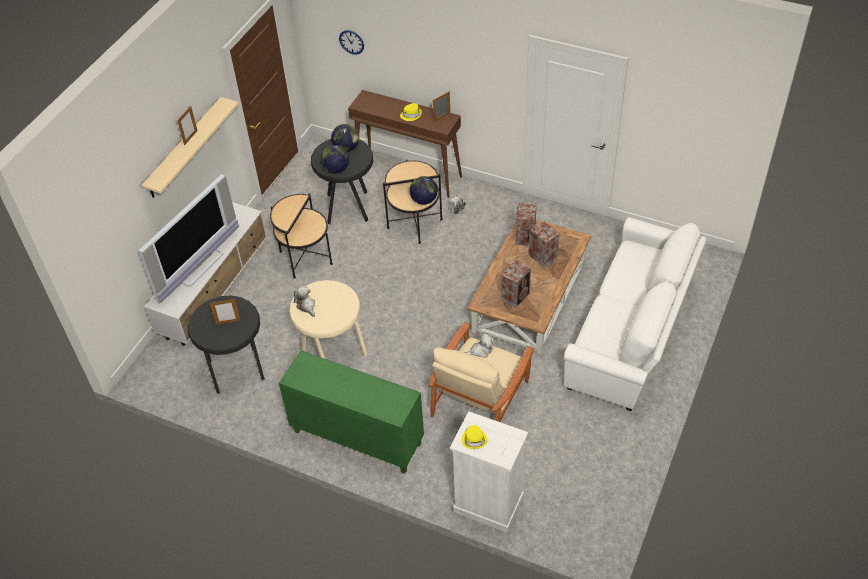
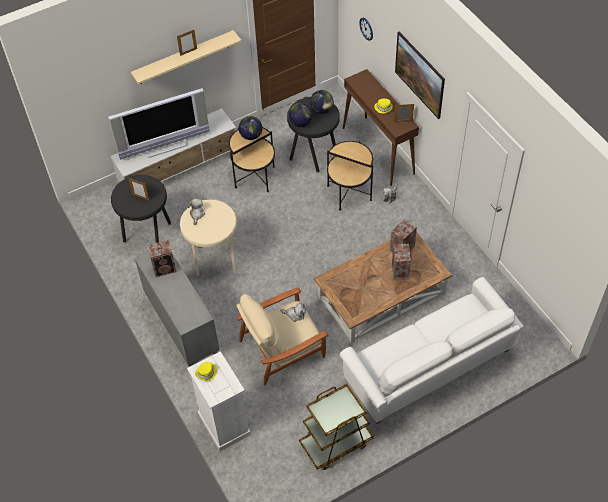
camera: 35 degrees right, 5 degrees up
green cabinet [279,350,424,474] -> grey cabinet [135,252,219,367]
globe [409,176,438,205] -> globe moved to [239,116,262,140]
speaker [501,260,531,308] -> speaker moved to [147,240,176,277]
none -> brown cart [299,383,374,470]
none -> picture [395,32,445,119]

